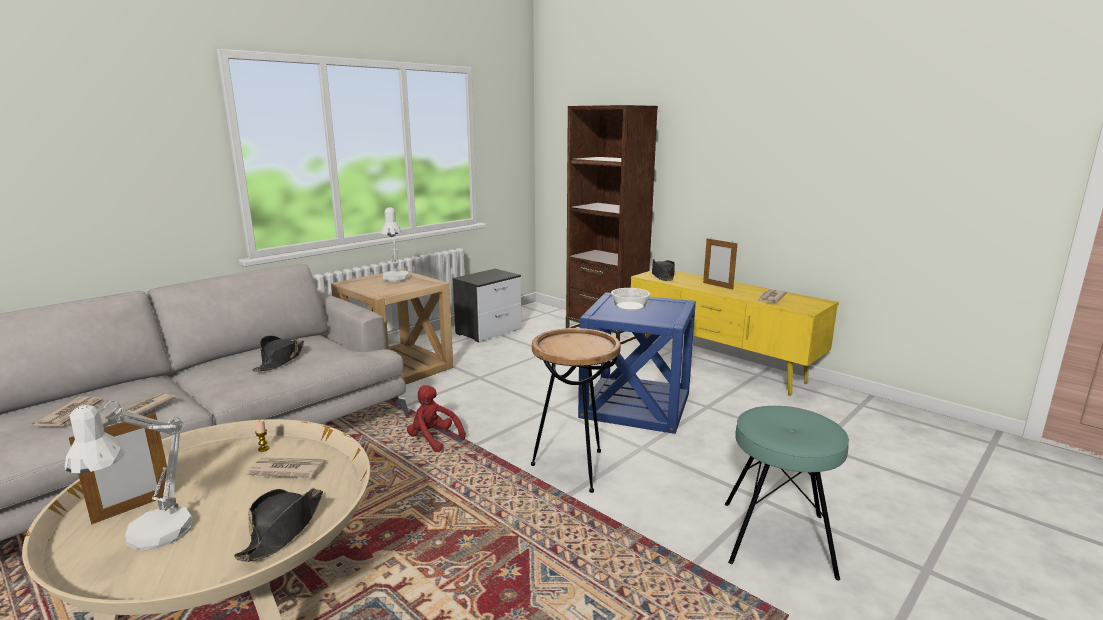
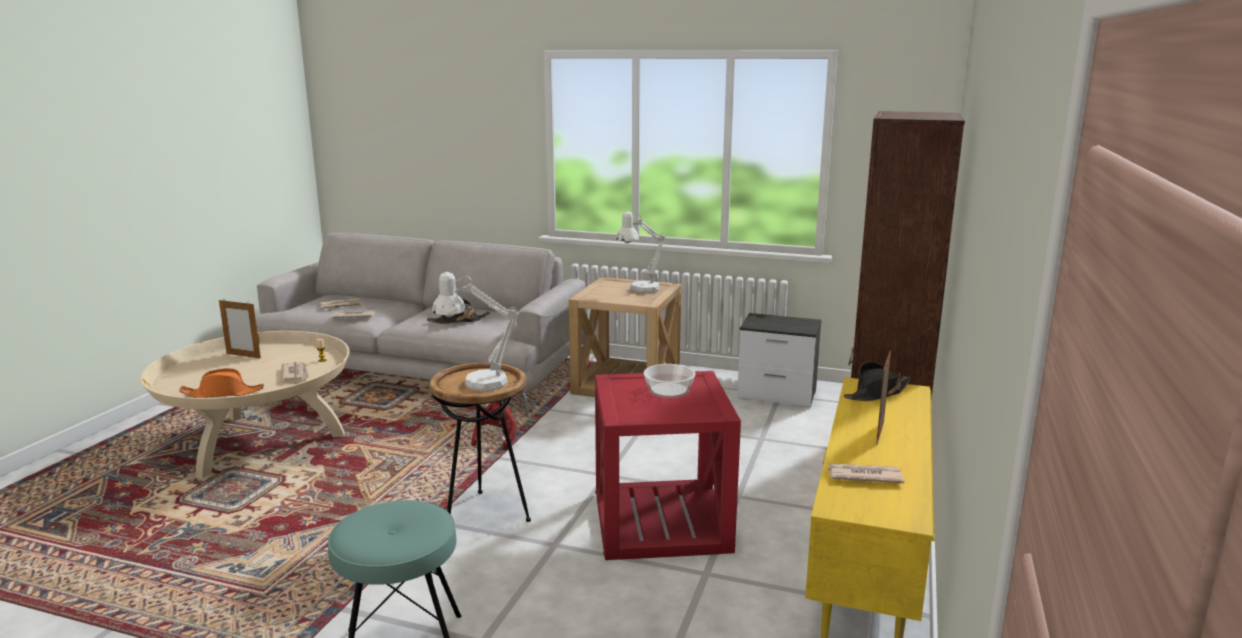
camera: 65 degrees right, 0 degrees up
white table lamp [65,400,193,550] -> white table lamp moved to [432,272,519,391]
black hat [234,488,323,562] -> orange hat [179,368,264,398]
blue side table [578,292,696,434] -> red side table [595,371,741,560]

